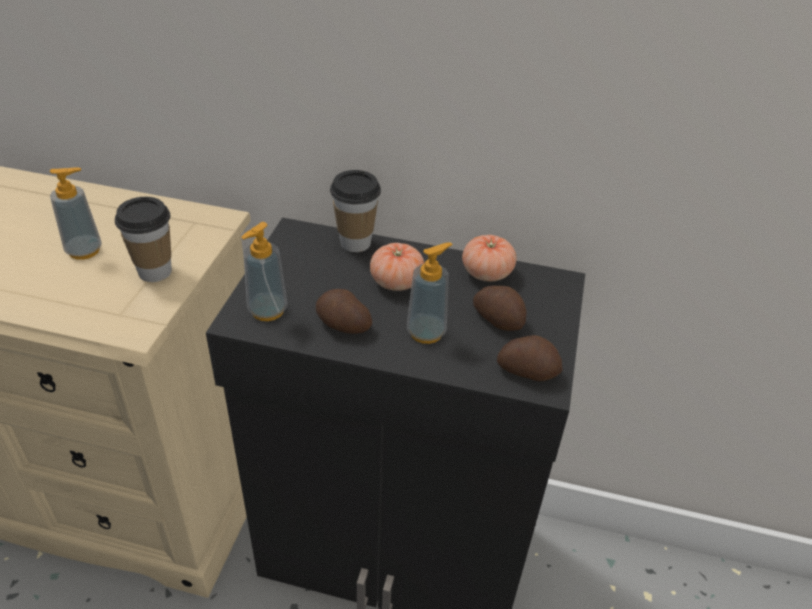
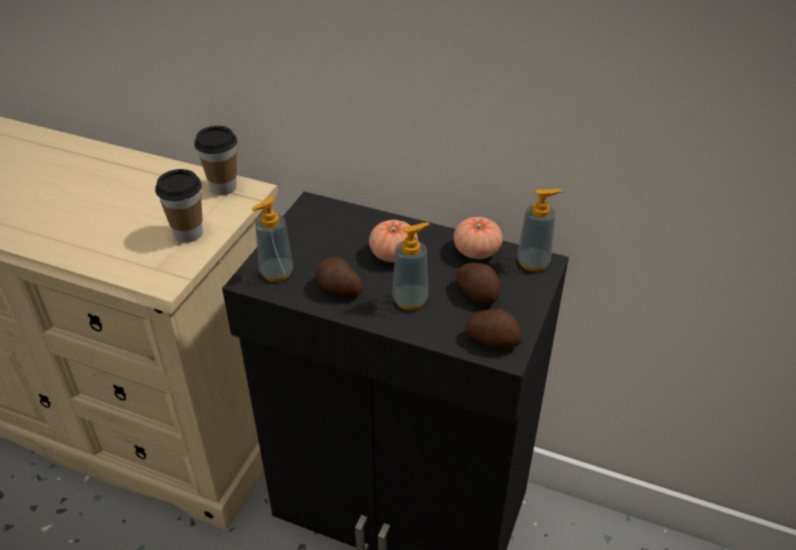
camera: 10 degrees right, 0 degrees up
soap dispenser [50,167,102,260] -> soap dispenser moved to [517,189,562,271]
cup [330,170,381,252] -> cup moved to [194,126,237,195]

